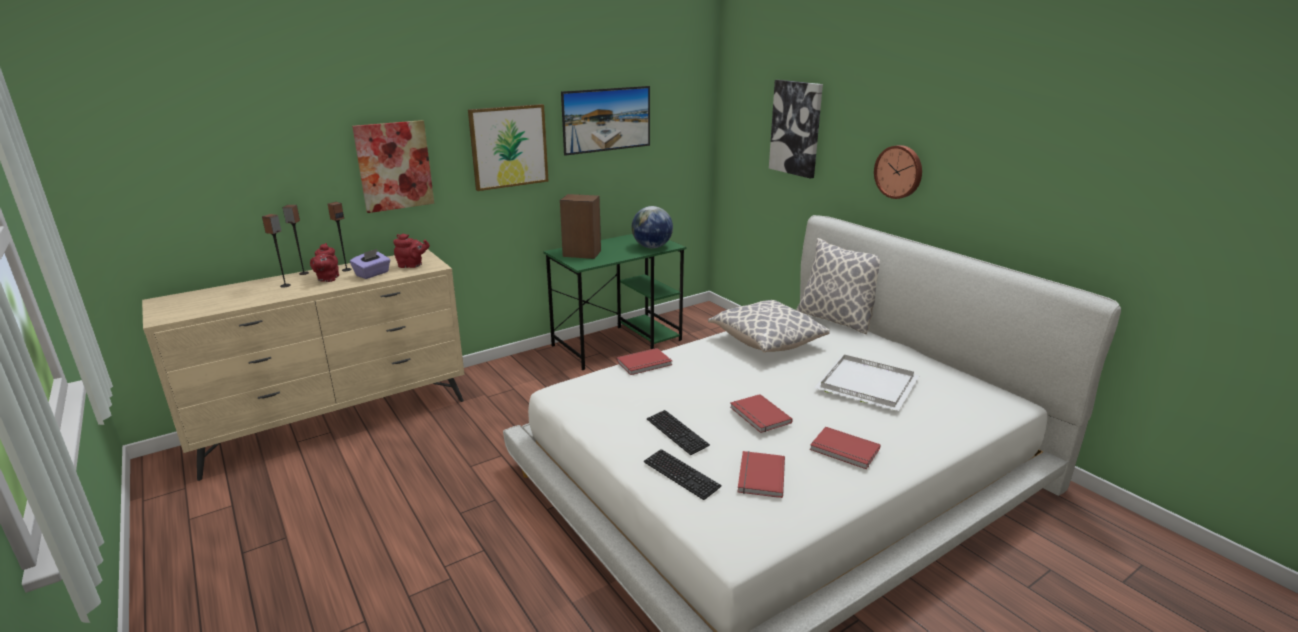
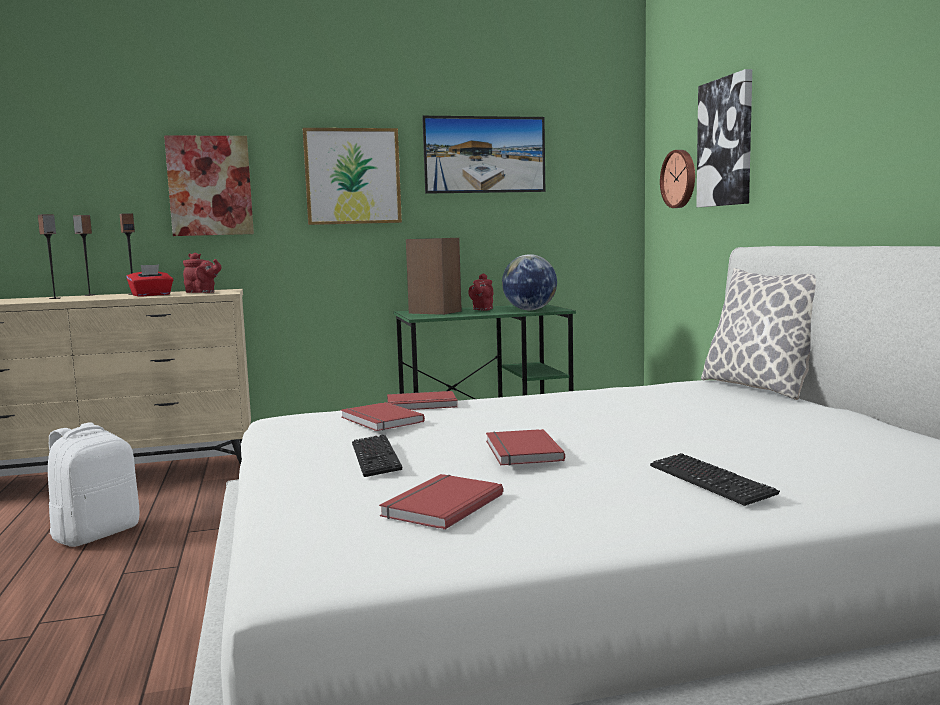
camera: 20 degrees right, 15 degrees down
red teapot [310,243,339,282] -> red teapot moved to [468,274,493,311]
purple tissue box [350,249,391,279] -> red tissue box [126,264,173,296]
keyboard [644,449,722,500] -> keyboard moved to [650,453,780,506]
pillow [708,300,830,353] -> none
red book [810,427,881,469] -> red book moved to [341,402,425,431]
white tray [814,355,919,411] -> none
wall clock [874,145,922,199] -> wall clock moved to [660,150,695,208]
none -> white backpack [48,422,139,547]

